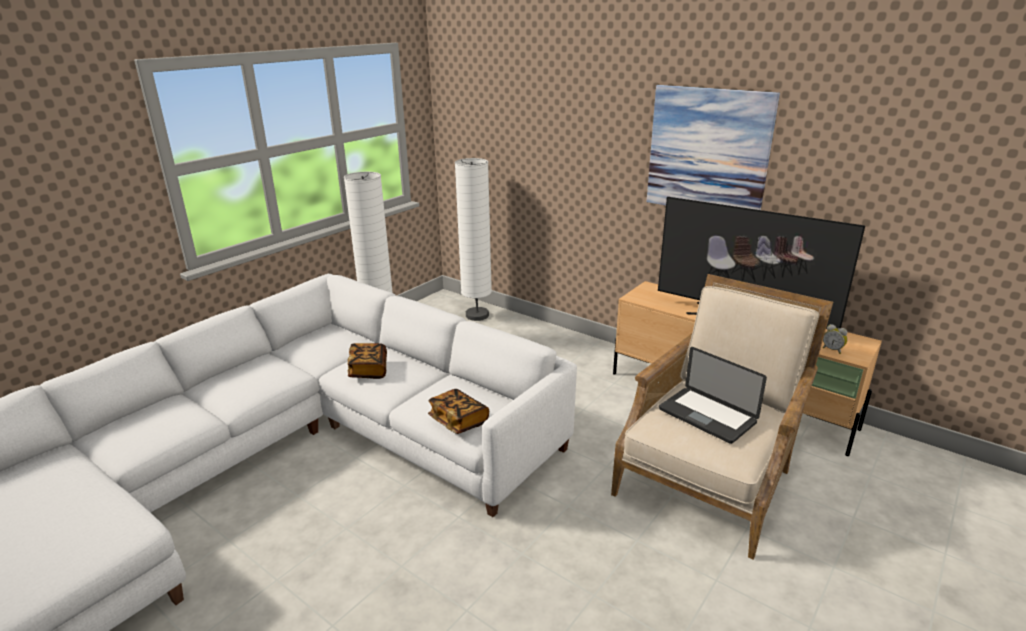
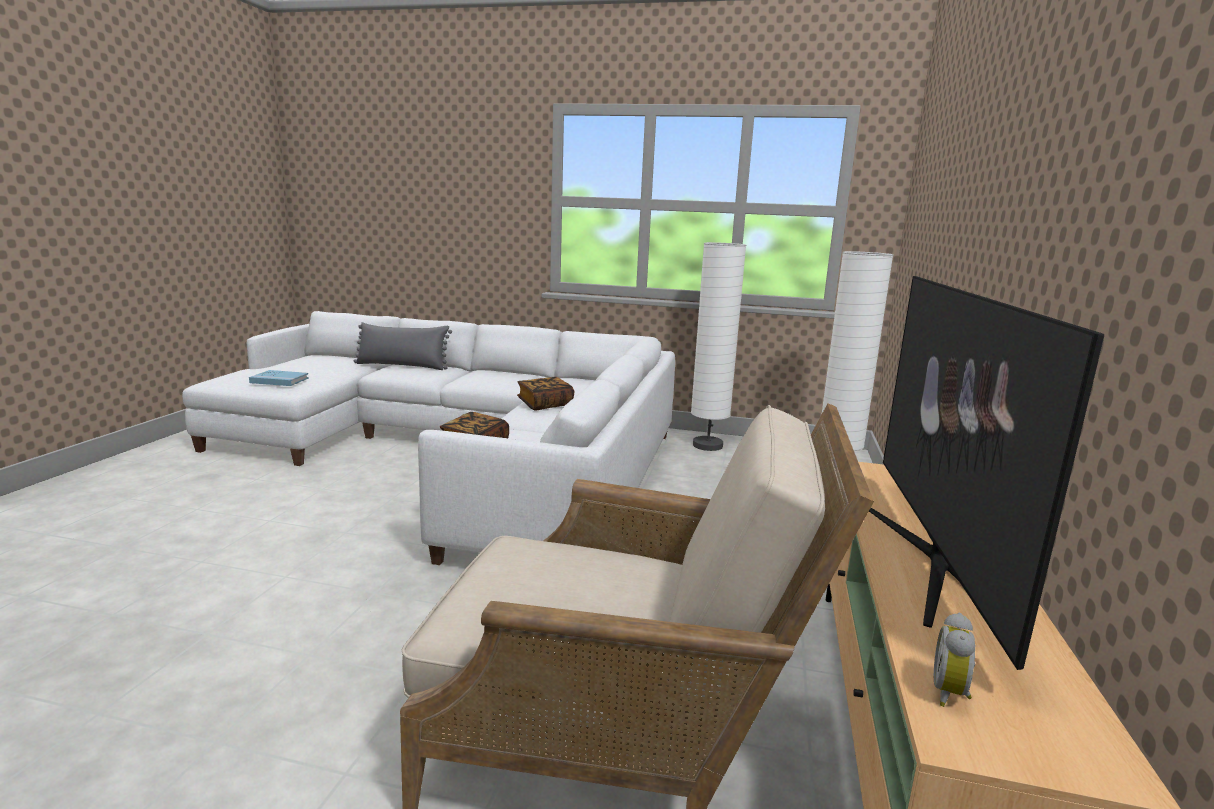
camera: 65 degrees right, 10 degrees down
picture [647,85,780,210] -> none
laptop [659,347,767,444] -> none
none -> blue book [249,370,309,386]
none -> grey pillow [354,322,452,370]

